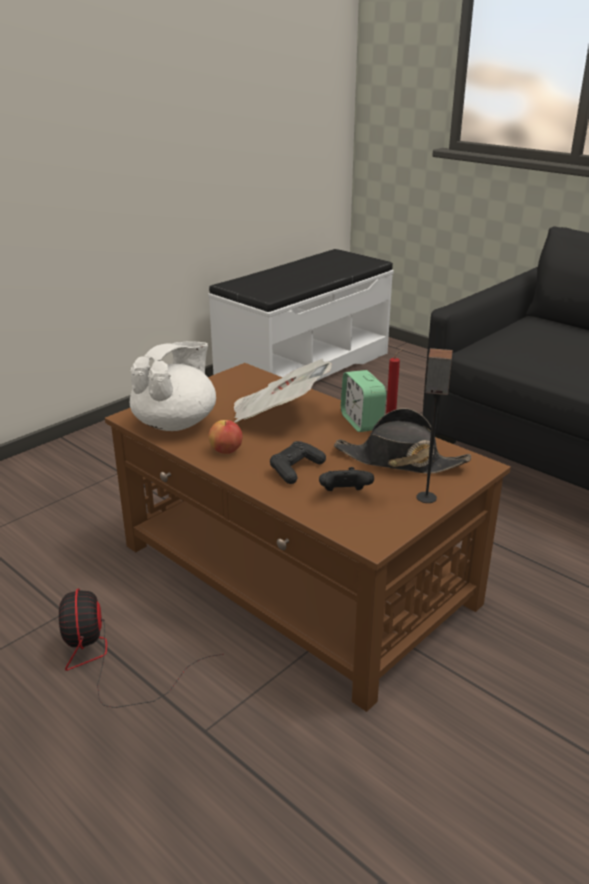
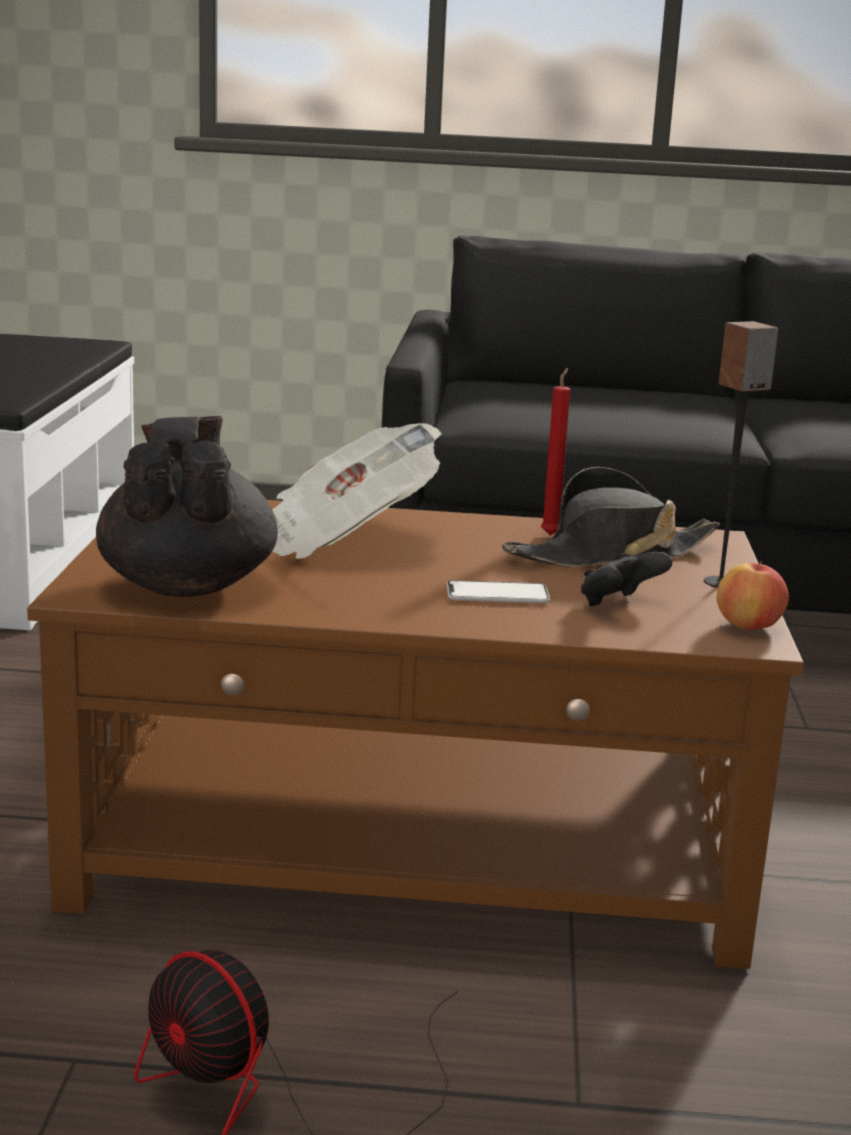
camera: 40 degrees left, 10 degrees down
white teapot [130,341,216,431] -> black teapot [96,416,278,597]
apple [208,420,243,454] -> apple moved to [716,561,789,630]
black game controller [270,441,326,484] -> phone [446,580,550,603]
alarm clock [341,370,386,432] -> none

